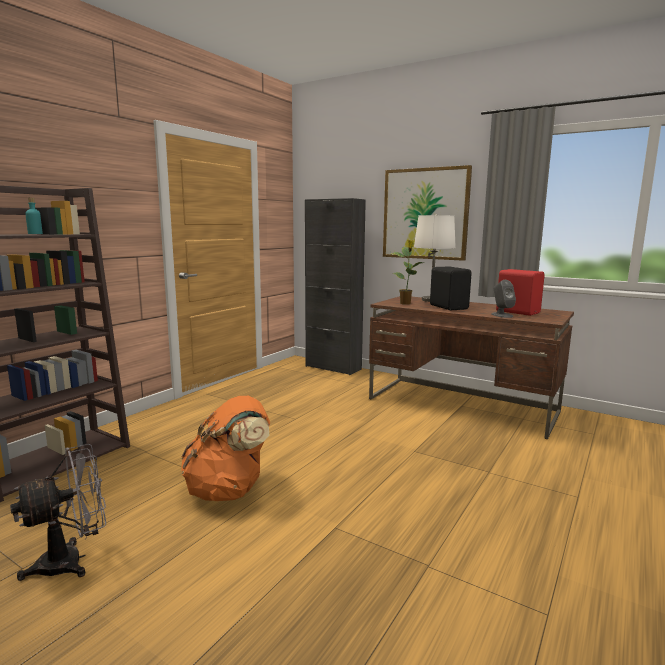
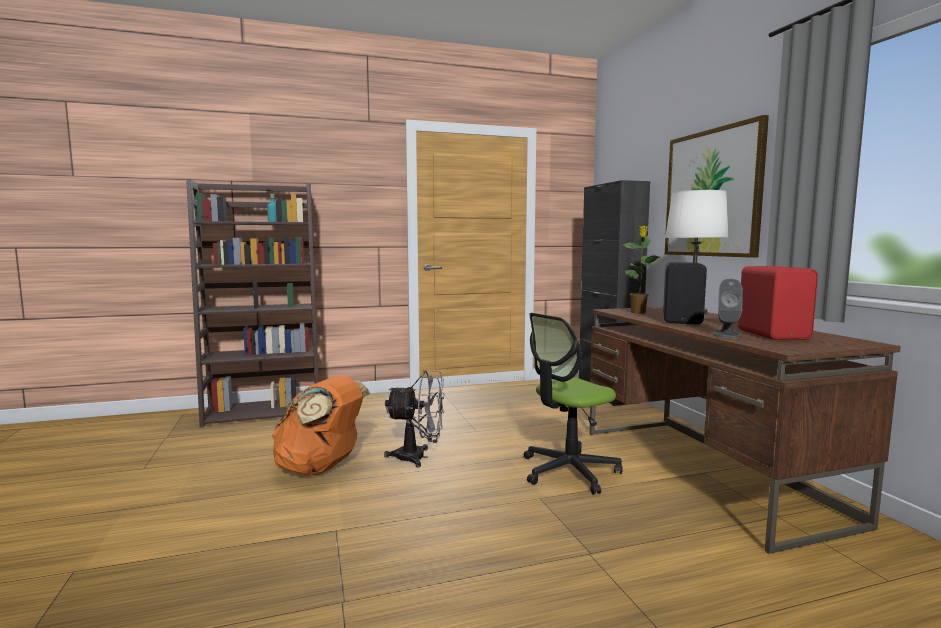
camera: 40 degrees right, 5 degrees down
grey fan [10,444,106,581] -> grey fan moved to [384,371,445,467]
none -> office chair [524,313,623,495]

